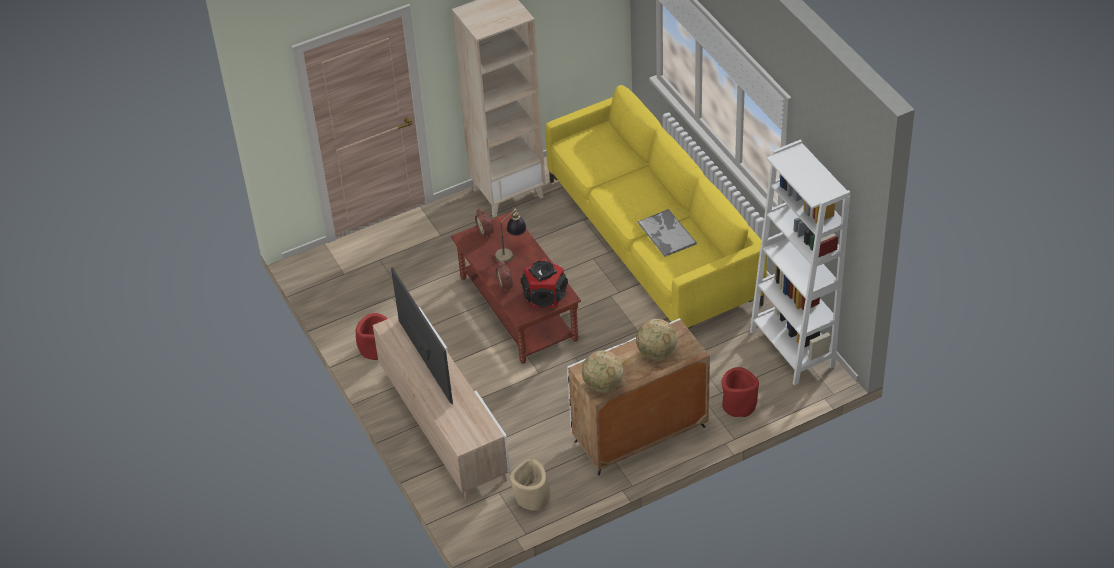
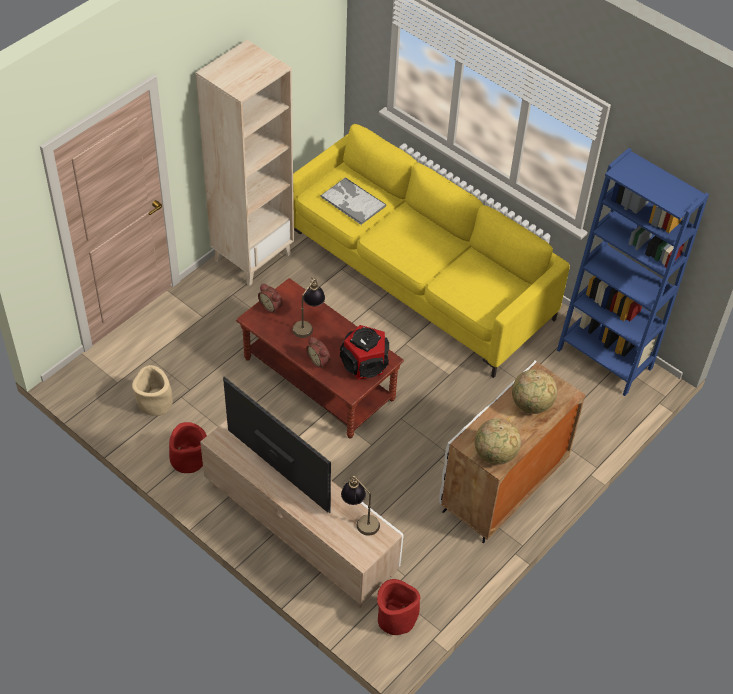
camera: 25 degrees left, 5 degrees up
beige planter [510,458,550,511] -> beige planter moved to [132,365,173,416]
tray [637,209,697,257] -> tray moved to [320,177,386,225]
red planter [721,367,759,417] -> red planter moved to [377,579,420,635]
white bookcase [750,139,850,385] -> blue bookcase [557,148,709,396]
none -> table lamp [341,475,380,536]

